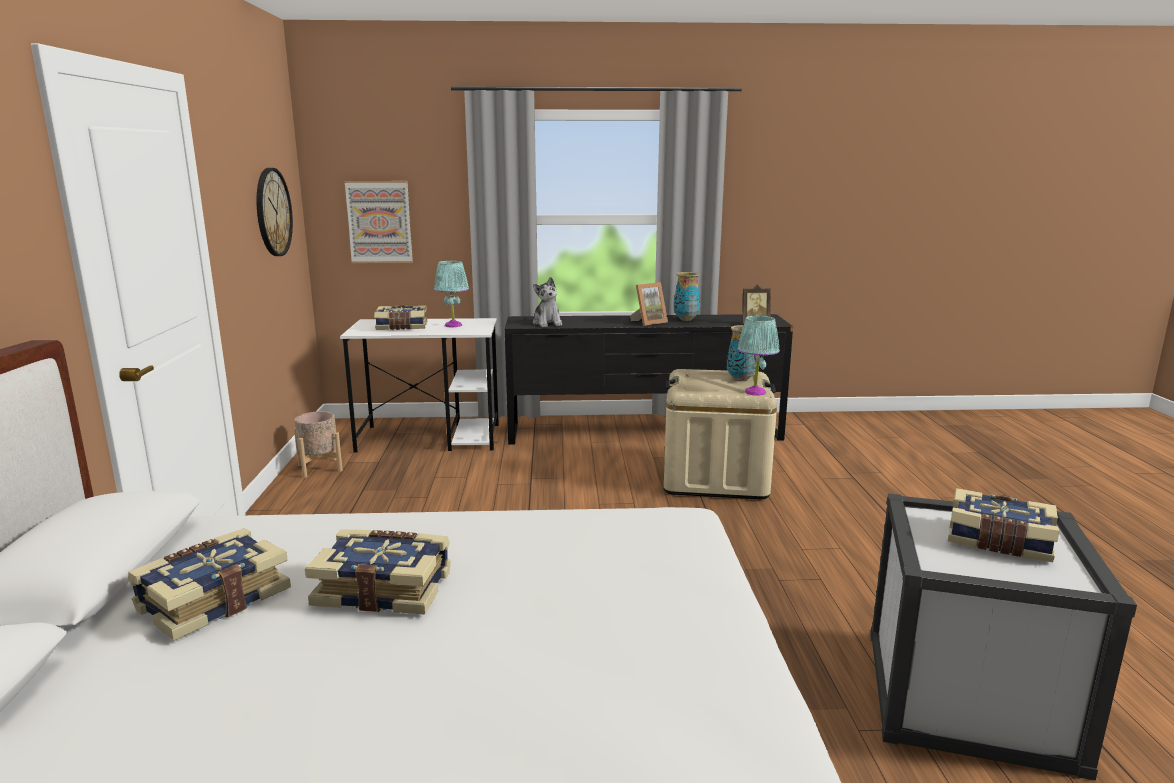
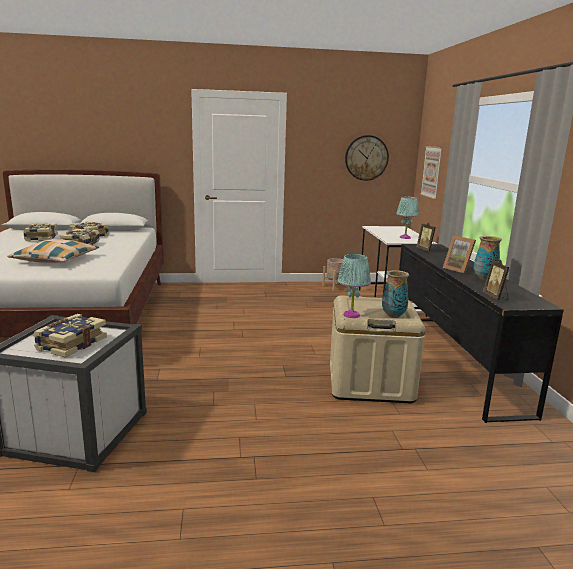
camera: 85 degrees right, 0 degrees up
book [374,305,427,330] -> book moved to [23,223,58,241]
plush toy [533,277,562,327] -> picture frame [417,222,436,252]
none -> pillow [7,239,99,263]

